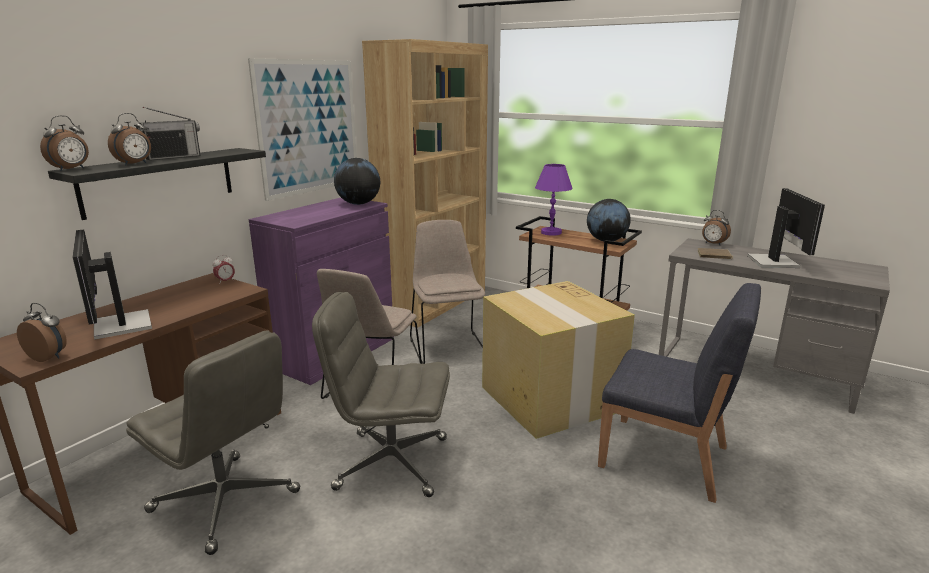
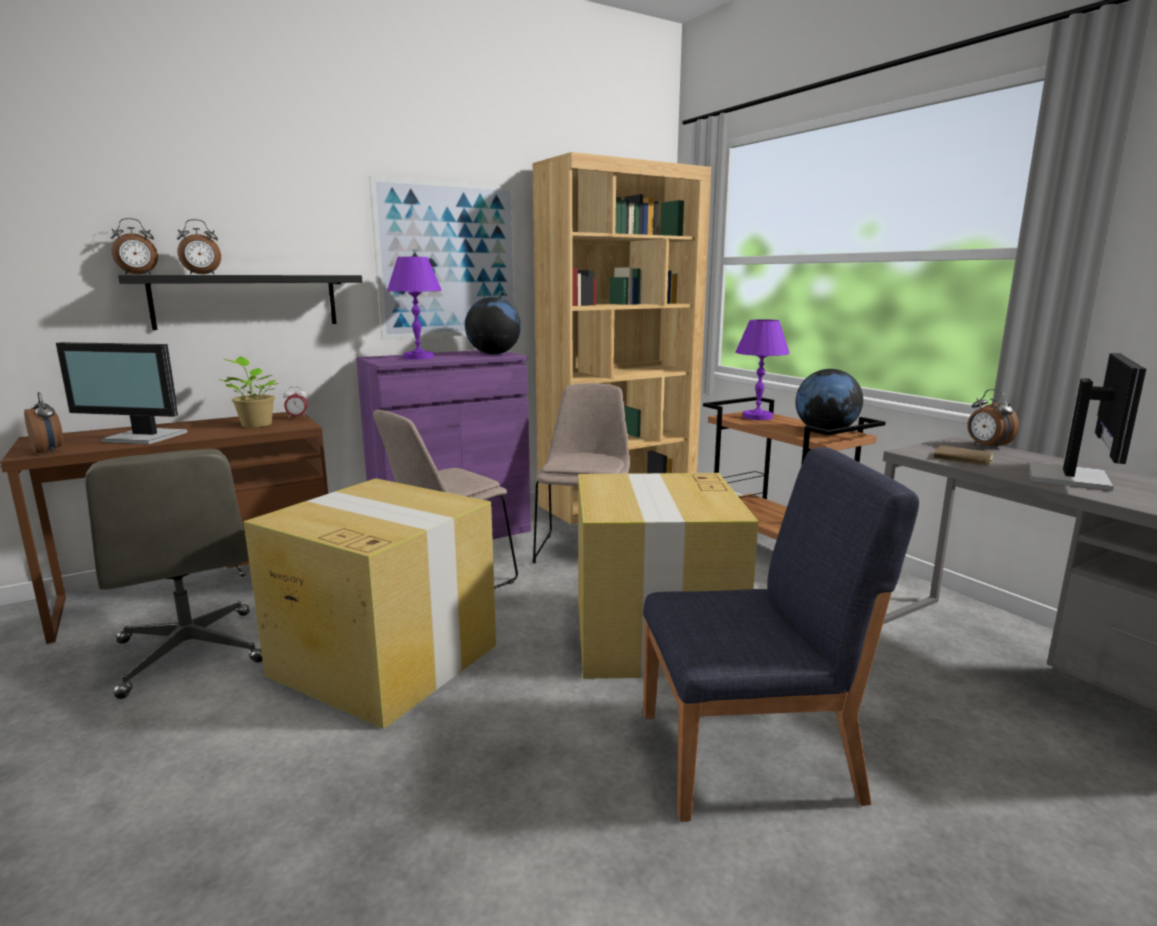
camera: 25 degrees right, 5 degrees down
monitor [72,230,152,340] -> monitor turned 75 degrees counterclockwise [56,342,187,444]
radio [136,107,201,160] -> none
grey office chair [312,292,450,497] -> cardboard box [244,478,496,729]
blue chair [598,283,761,503] -> blue chair turned 60 degrees counterclockwise [643,447,919,822]
none -> potted plant [218,357,278,428]
none -> purple table lamp [387,257,442,359]

